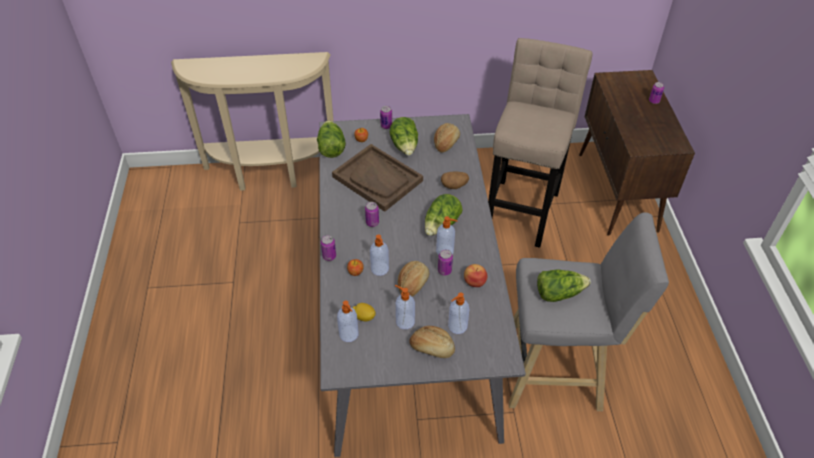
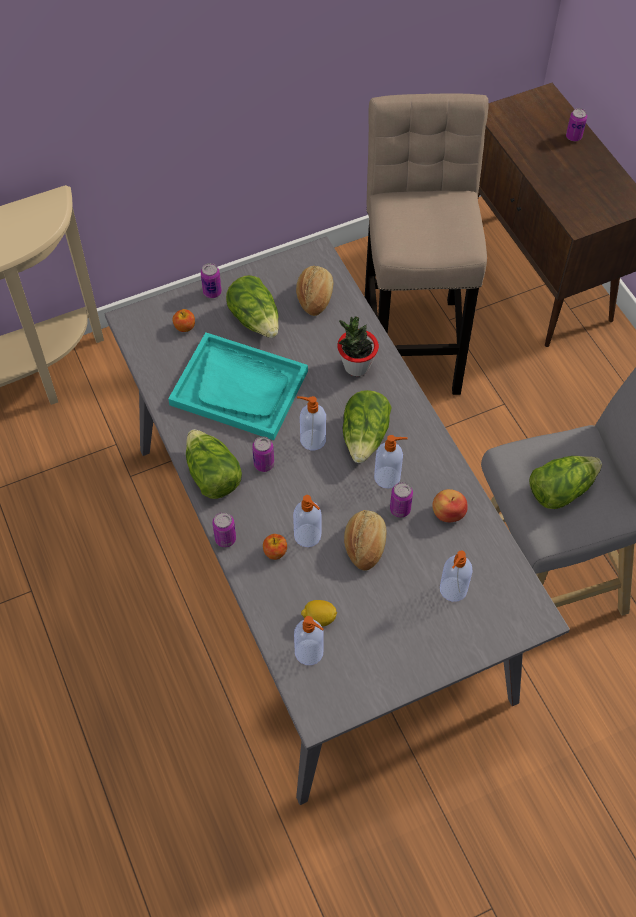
camera: 20 degrees left, 10 degrees up
lettuce [317,120,346,158] -> lettuce moved to [186,429,242,499]
brown tray [332,144,423,212] -> turquoise tray [168,332,308,440]
soap dispenser [395,285,415,329] -> soap dispenser moved to [297,396,326,450]
bread [409,326,455,358] -> none
potato [441,172,469,189] -> potted plant [337,316,379,376]

